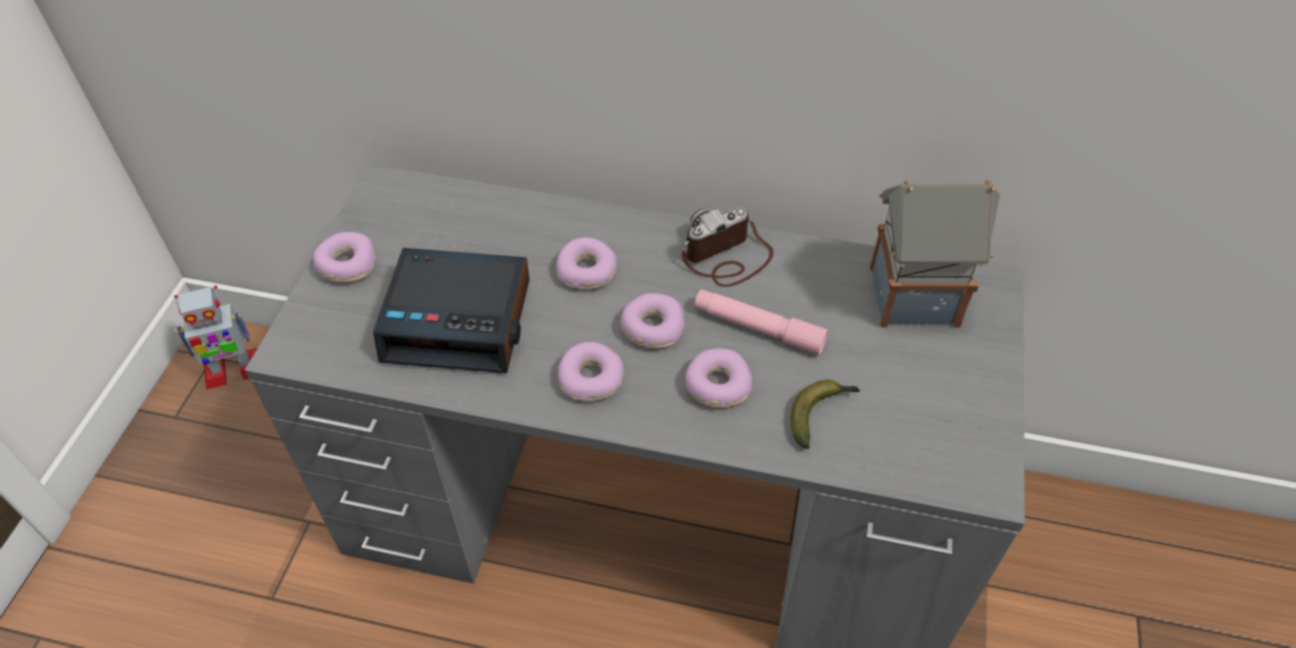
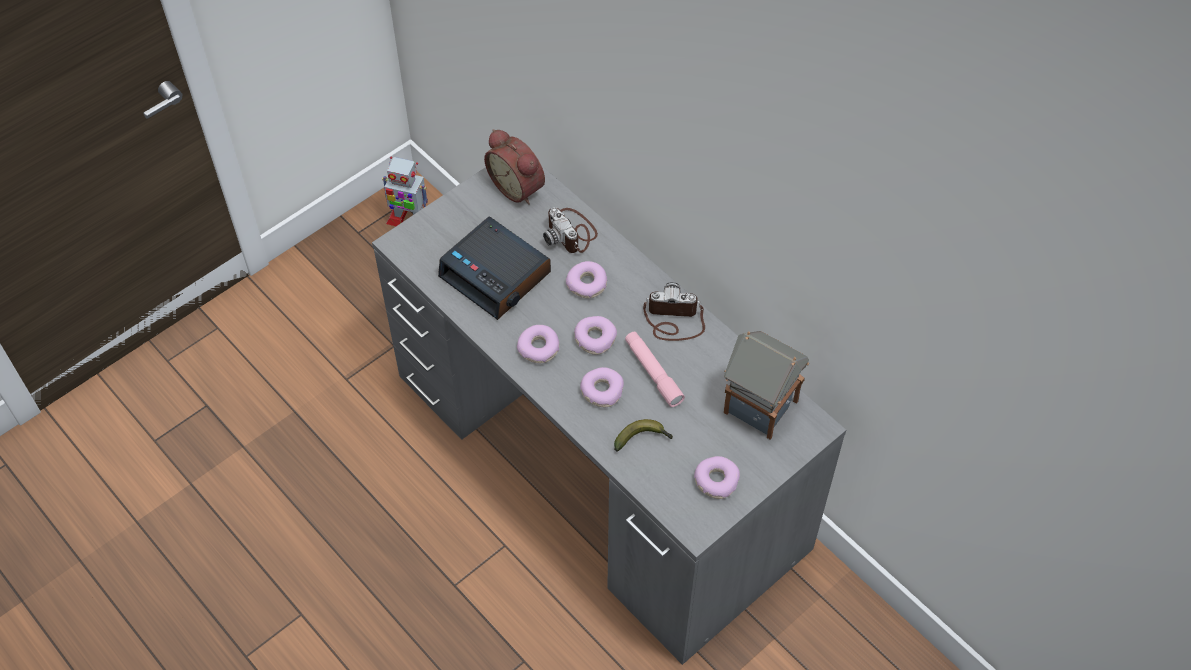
camera: 35 degrees right, 5 degrees up
donut [313,232,376,283] -> donut moved to [694,456,740,499]
none -> alarm clock [484,129,545,205]
none -> camera [543,207,598,253]

